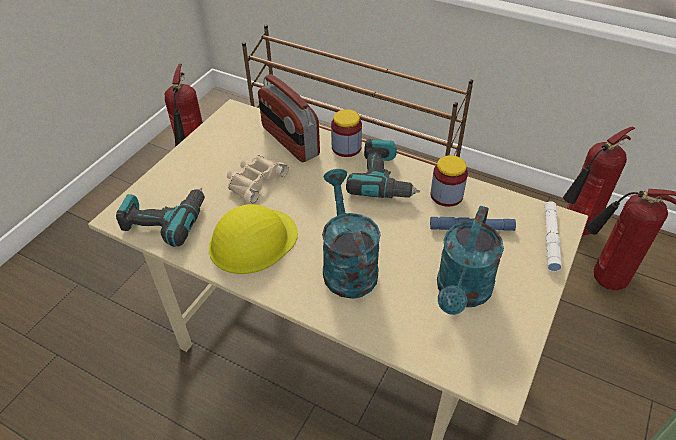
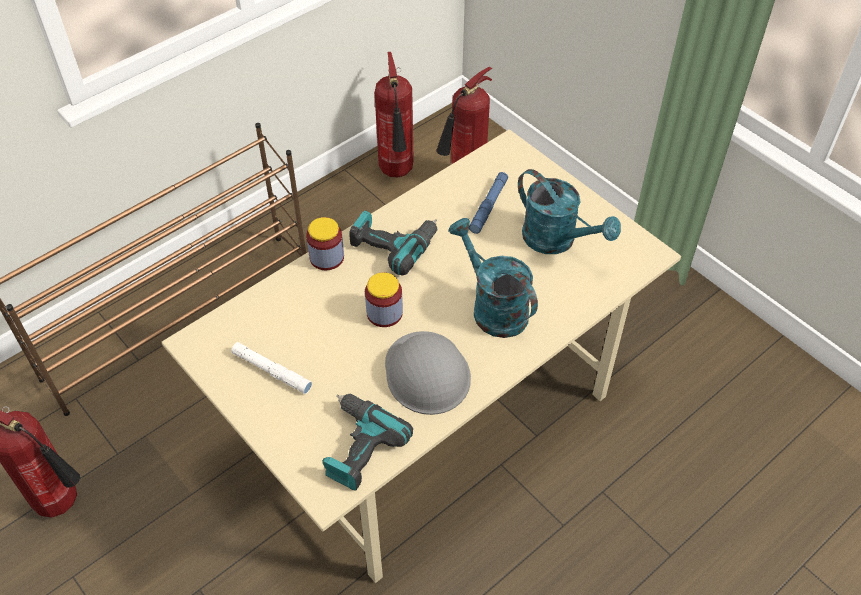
camera: 70 degrees left, 5 degrees up
yellow hard hat [209,204,298,274] -> grey hard hat [385,331,471,415]
beige binoculars [227,155,289,204] -> none
radio [258,74,320,162] -> none
turquoise watering can [322,169,381,299] -> turquoise watering can turned 45 degrees clockwise [449,218,538,338]
jar [431,155,468,207] -> jar moved to [365,272,403,327]
white flashlight [544,201,562,272] -> white flashlight moved to [231,342,312,394]

